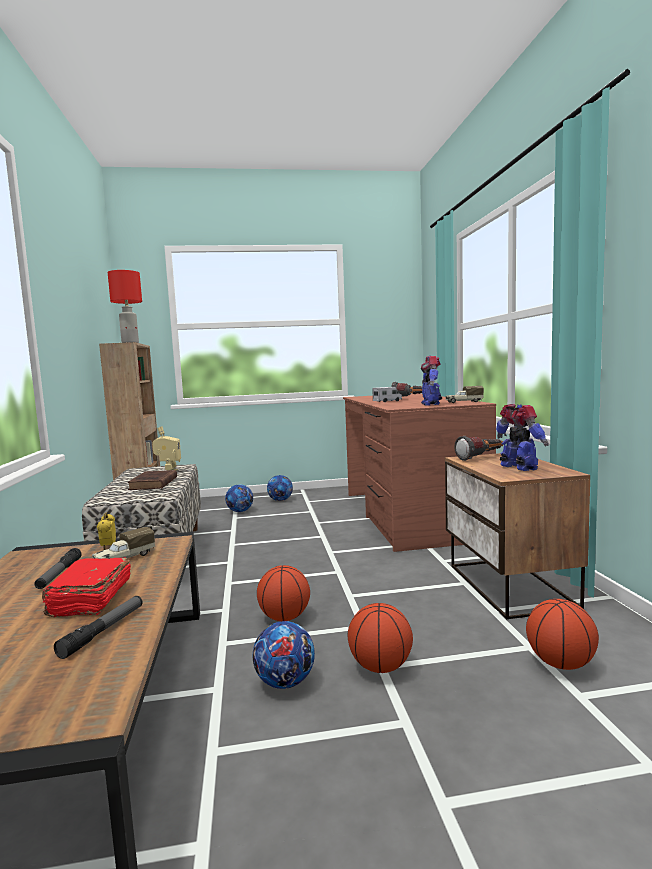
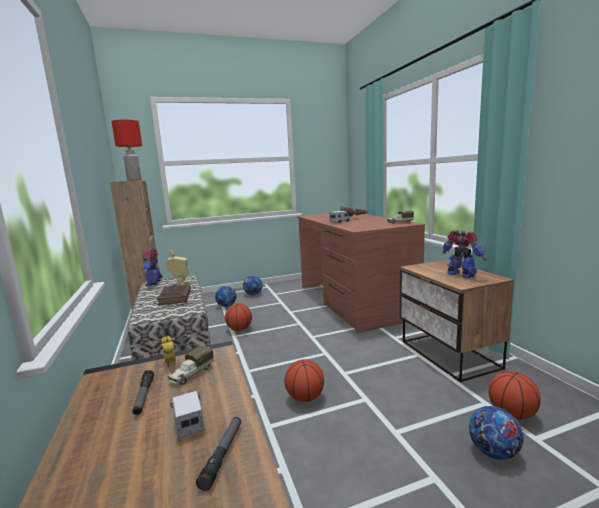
camera: 10 degrees left, 5 degrees up
red book [42,558,131,617] -> toy truck [170,391,205,439]
football [253,621,315,689] -> football moved to [469,406,524,460]
basketball [348,603,413,673] -> basketball moved to [225,303,252,331]
toy robot [421,356,442,405] -> toy robot moved to [143,249,163,286]
flashlight [454,436,503,461] -> none

